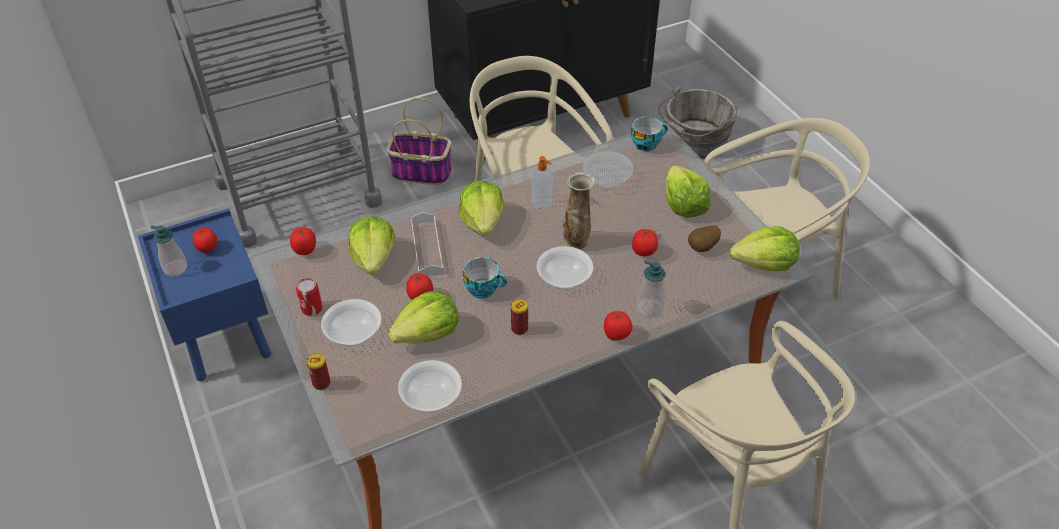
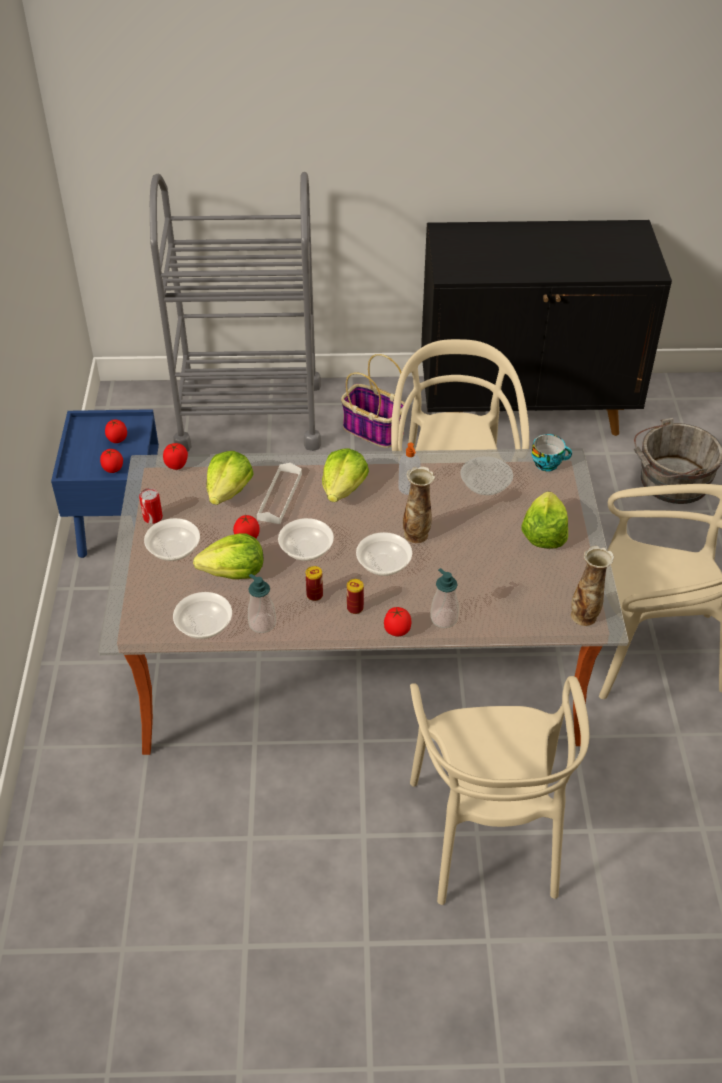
camera: 25 degrees right, 0 degrees up
soap dispenser [151,225,187,276] -> soap dispenser moved to [248,574,276,633]
can [307,353,331,390] -> can moved to [347,579,364,614]
cup [463,257,507,299] -> bowl [278,518,334,561]
tomato [632,229,658,256] -> tomato moved to [100,449,123,473]
potato [688,226,721,252] -> none
lettuce [730,226,800,271] -> vase [571,546,614,626]

